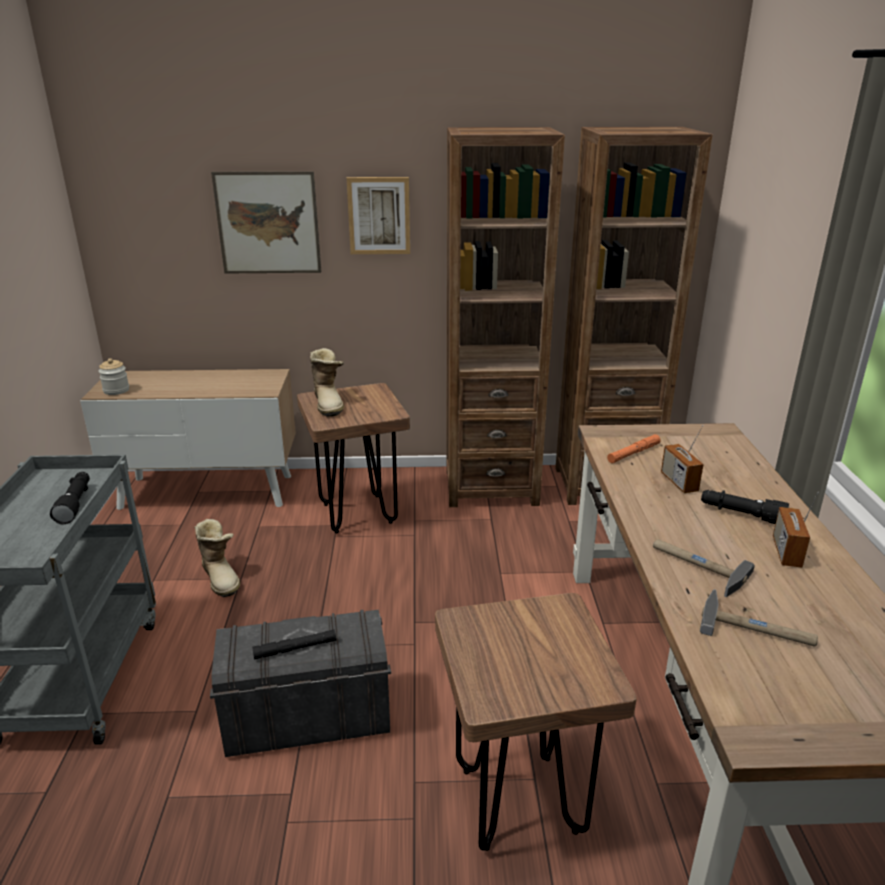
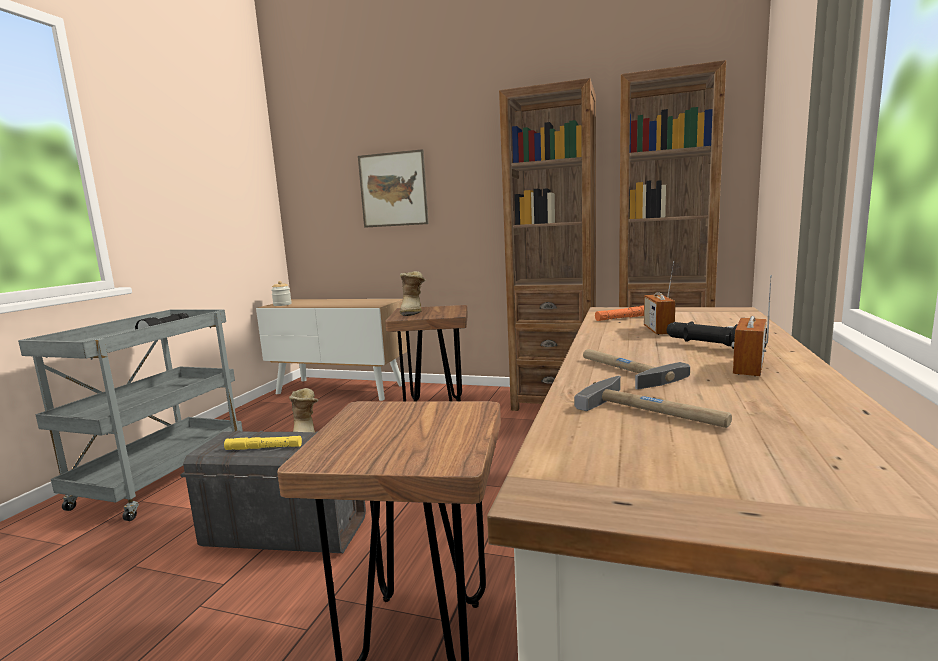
camera: 20 degrees right, 15 degrees down
black flashlight [252,630,336,660] -> yellow flashlight [224,436,302,450]
picture [347,177,410,254] -> none

